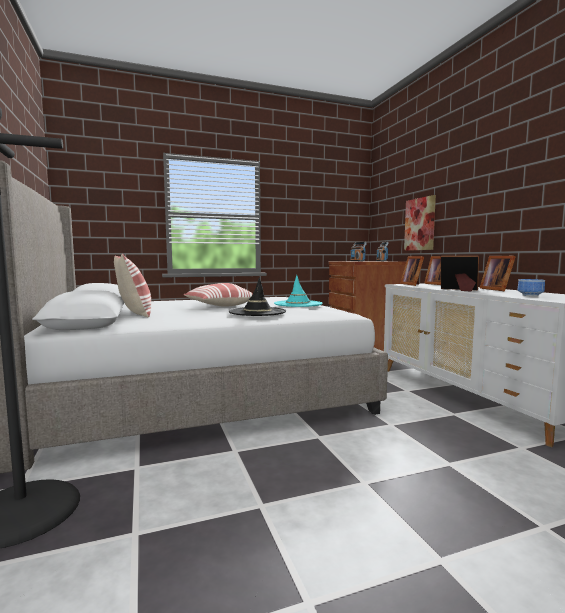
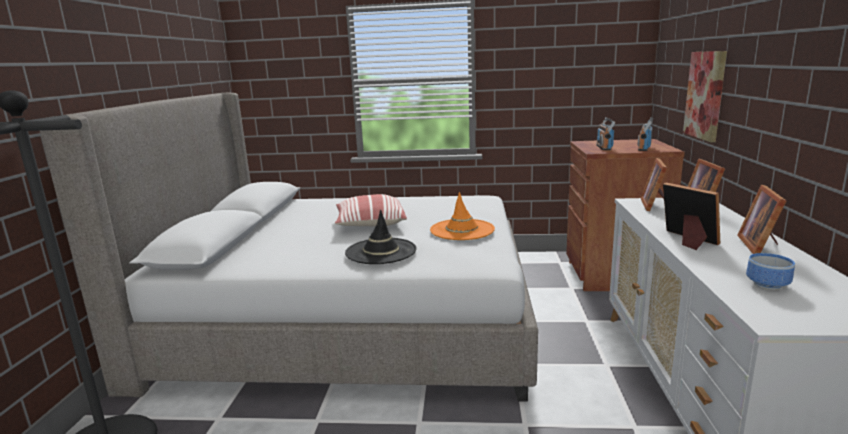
camera: 25 degrees right, 10 degrees up
pillow [114,254,151,317] -> none
turquoise hat [274,275,323,307] -> orange hat [430,192,495,240]

